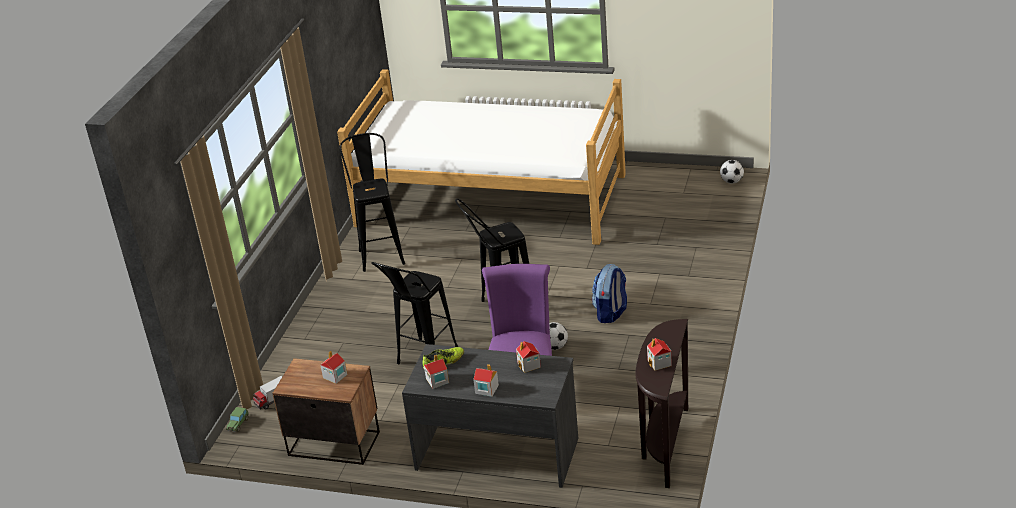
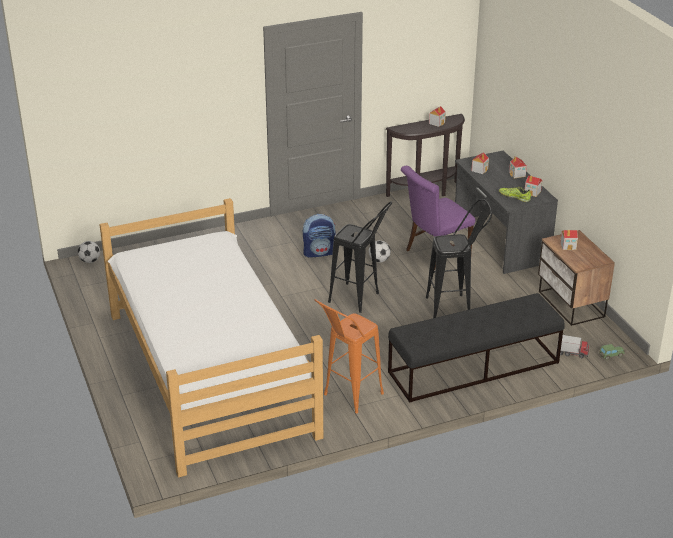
camera: 130 degrees left, 0 degrees up
black stool [340,133,405,272] -> orange stool [314,299,384,413]
none -> black bench [388,293,565,403]

